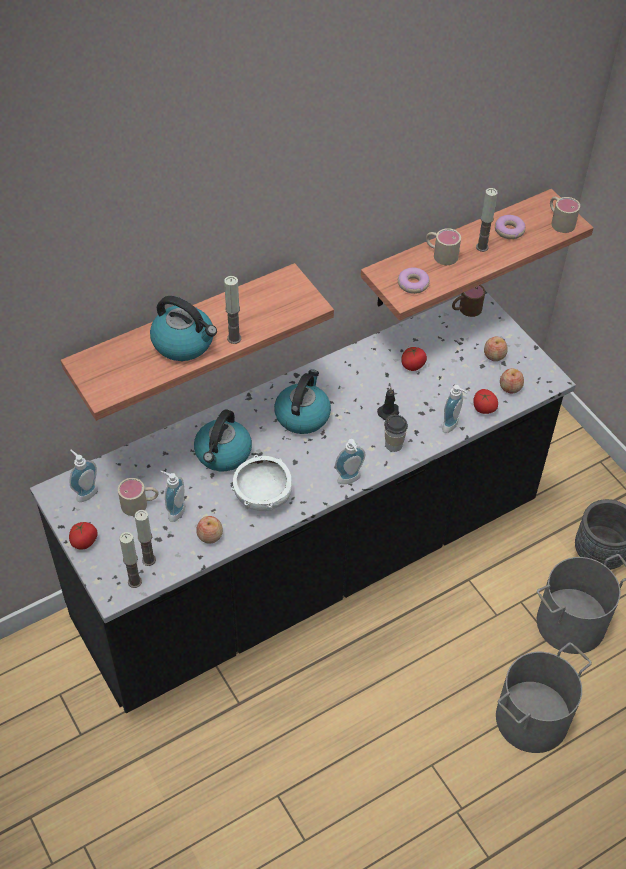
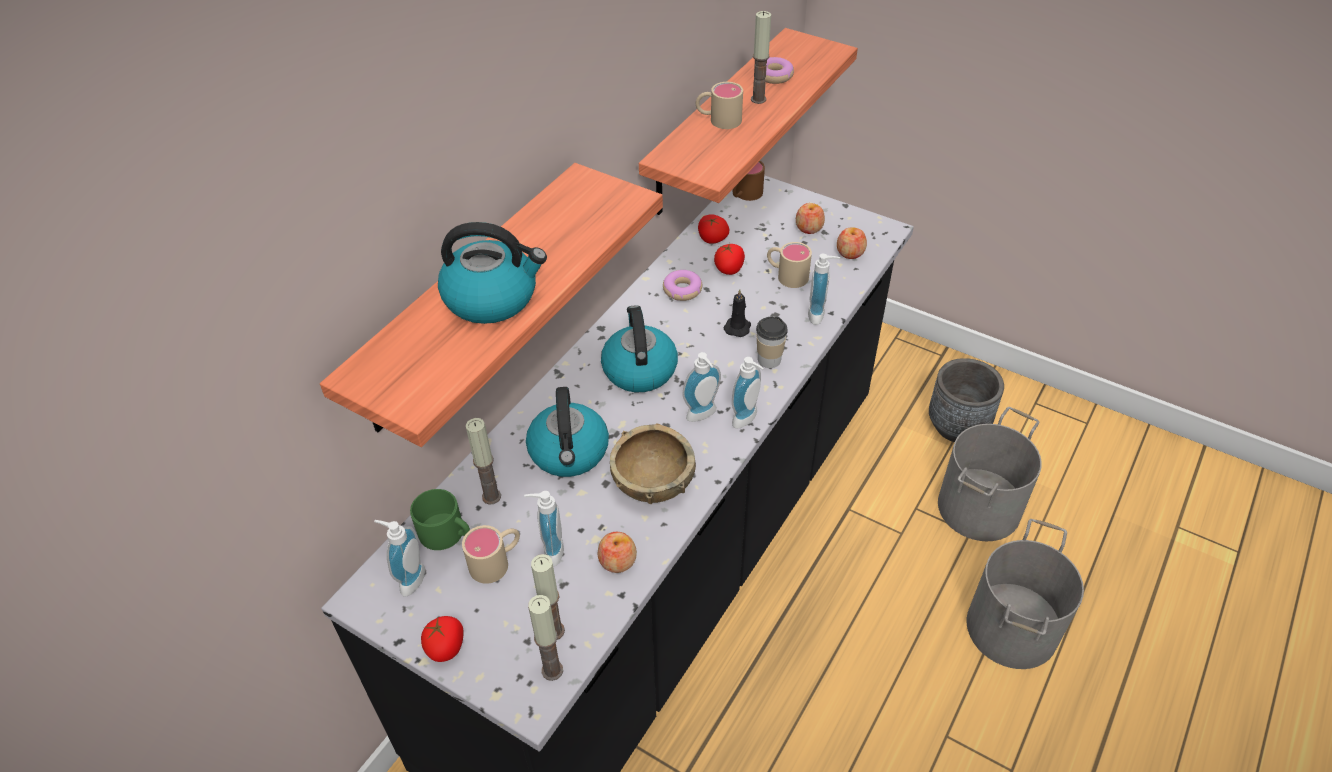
camera: 25 degrees left, 5 degrees down
candle [224,276,241,344] -> candle moved to [466,418,501,505]
white bowl [231,455,292,511] -> brown bowl [610,423,696,504]
donut [398,268,430,294] -> donut moved to [663,270,702,301]
tomato [473,389,498,414] -> tomato moved to [698,214,729,244]
beige mug [550,197,580,233] -> beige mug moved to [767,242,812,288]
none -> green mug [410,489,470,550]
none -> soap dispenser [683,352,721,422]

